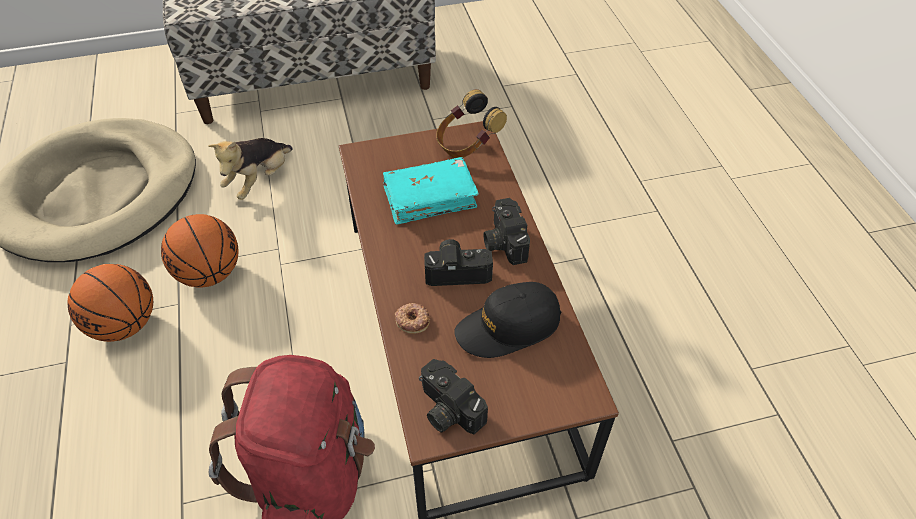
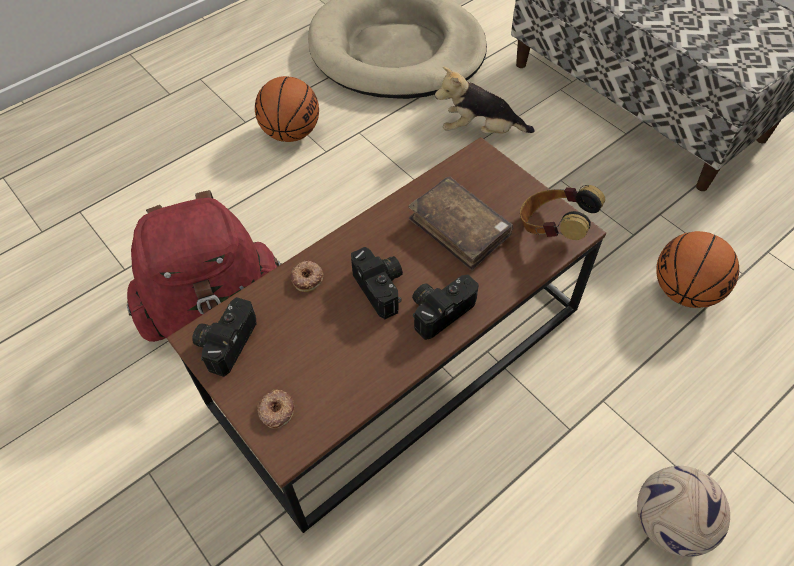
camera: 65 degrees right, 5 degrees up
basketball [161,214,239,288] -> basketball moved to [656,231,739,308]
turquoise book [383,157,479,225] -> brown book [409,176,513,271]
black cap [454,282,561,358] -> none
none -> donut [257,390,294,429]
none -> football [637,466,730,557]

